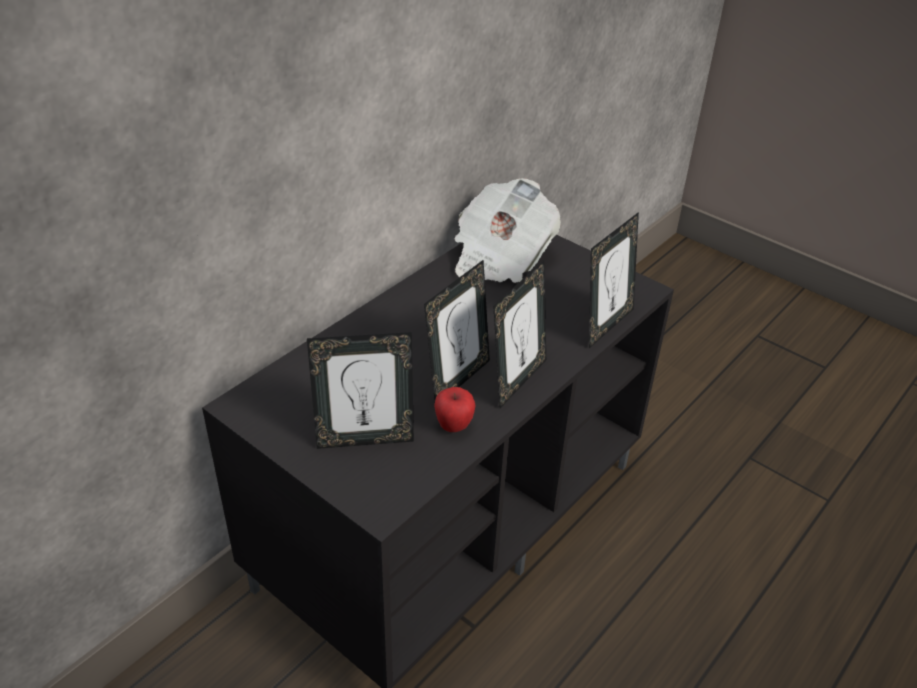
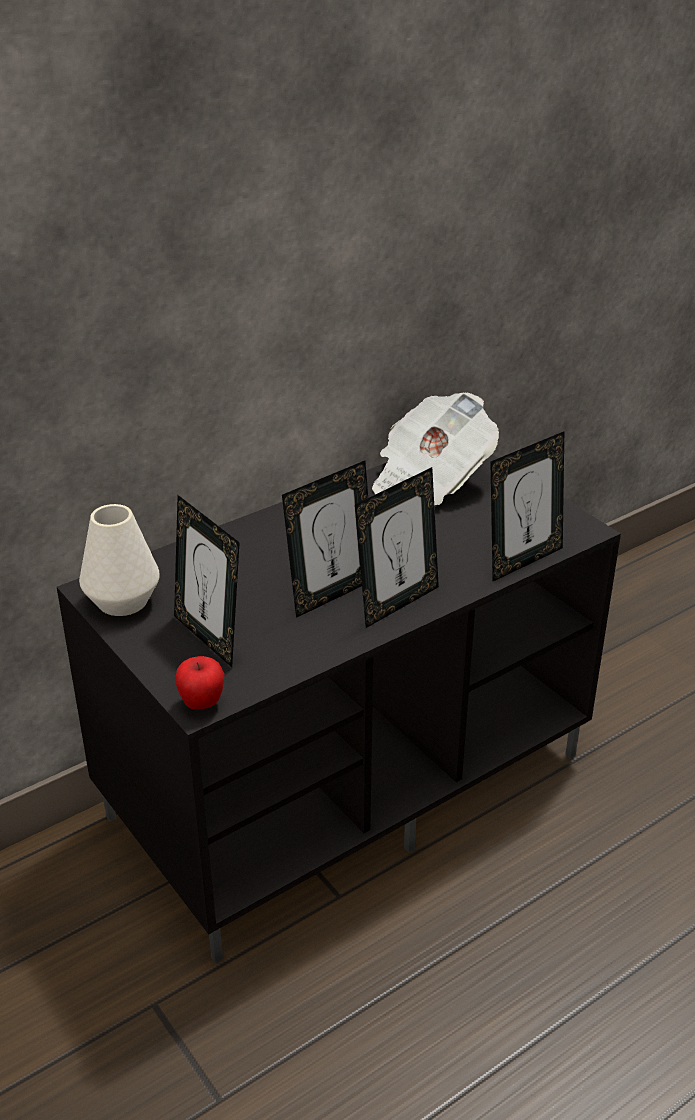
camera: 15 degrees right, 5 degrees down
picture frame [307,332,414,449] -> picture frame turned 45 degrees clockwise [174,495,240,667]
apple [434,387,476,432] -> apple moved to [175,656,224,710]
none -> white vase [79,504,160,616]

